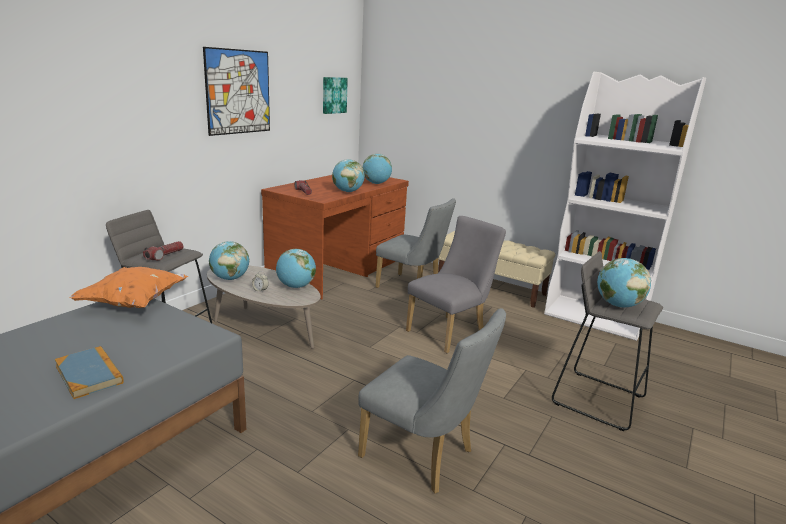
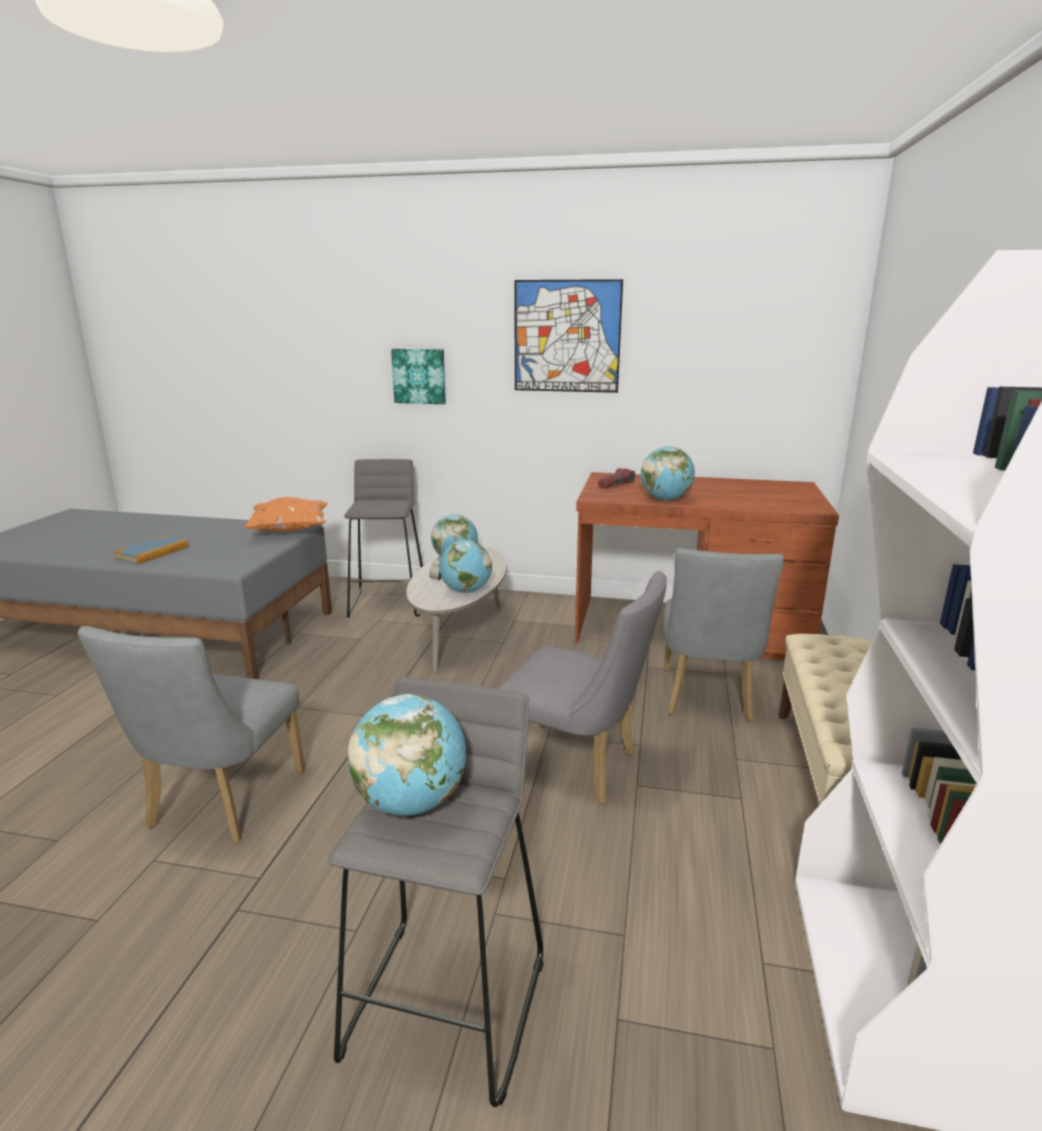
camera: 70 degrees right, 0 degrees up
flashlight [143,241,184,261] -> none
picture [323,77,348,114] -> picture moved to [391,348,446,404]
globe [362,154,392,184] -> none

